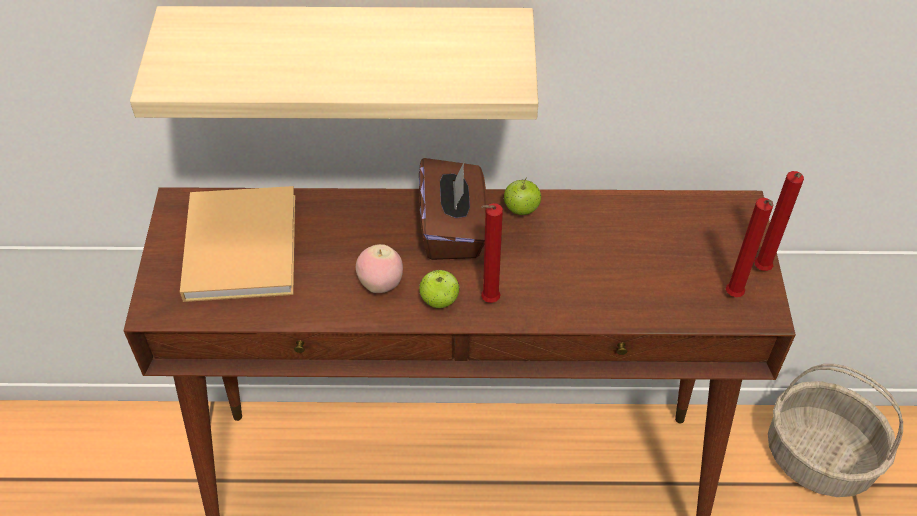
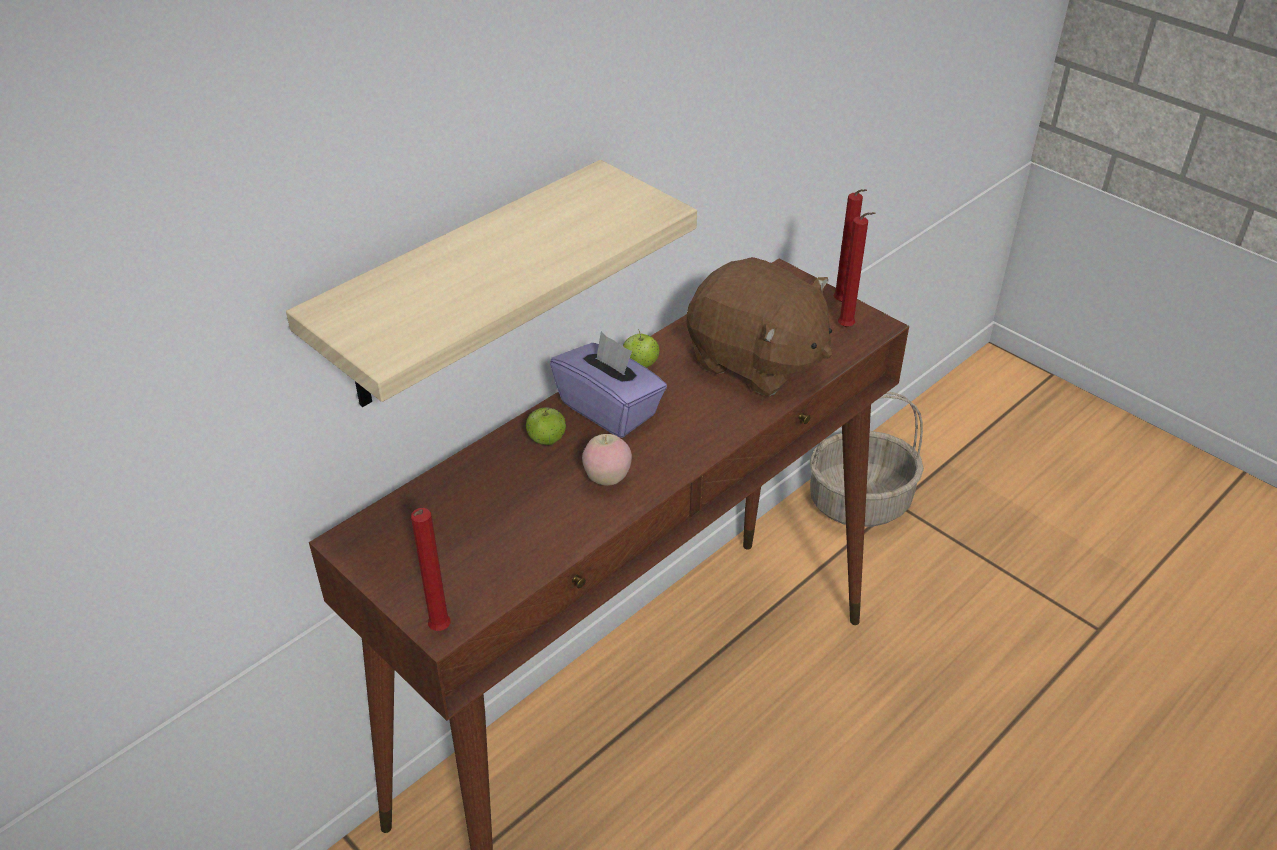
camera: 45 degrees left, 10 degrees down
beige book [180,186,295,302] -> none
brown tissue box [419,158,487,260] -> purple tissue box [550,331,667,438]
apple [419,270,460,308] -> apple moved to [526,407,566,445]
red candle [481,203,503,303] -> red candle moved to [411,508,451,631]
none -> brown plush toy [687,257,832,397]

